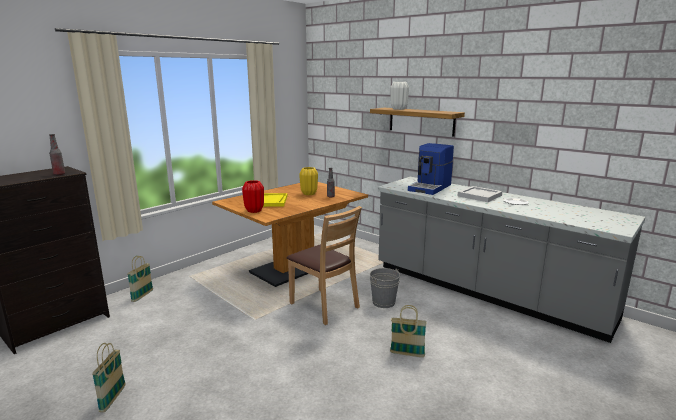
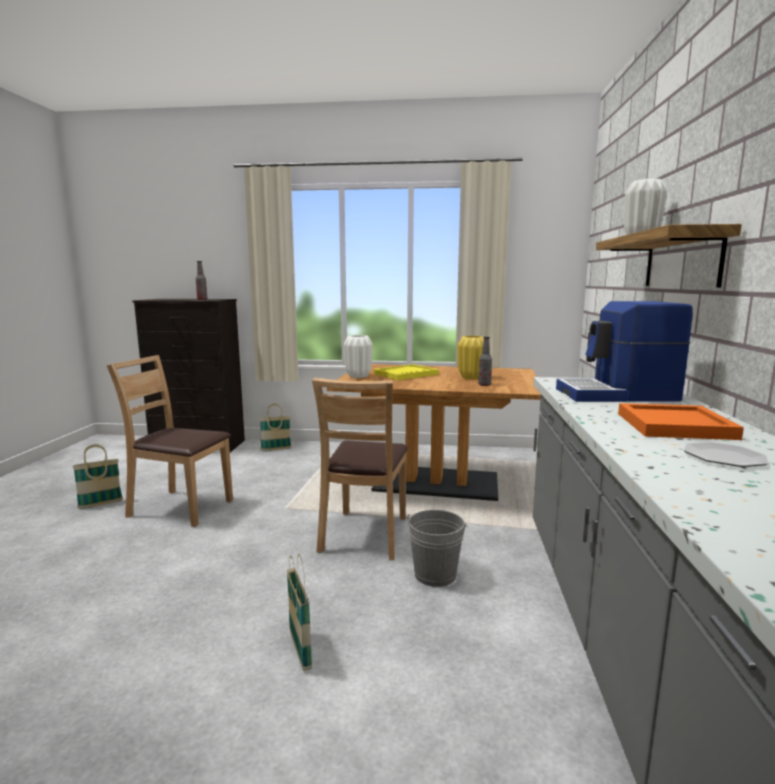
camera: 55 degrees right, 5 degrees down
red vase [242,180,264,213] -> white vase [344,335,373,378]
white tray [458,186,502,202] -> orange tray [618,403,744,440]
none -> brown chair [107,355,233,527]

